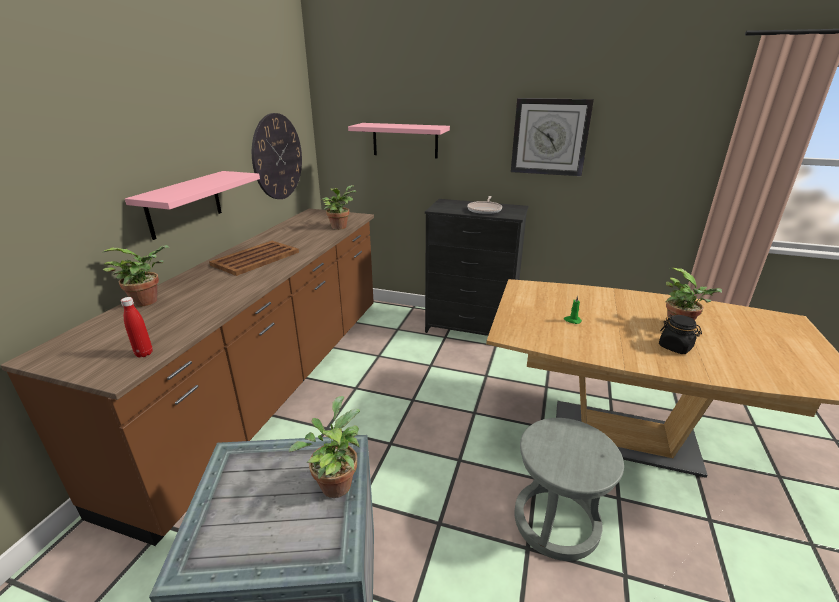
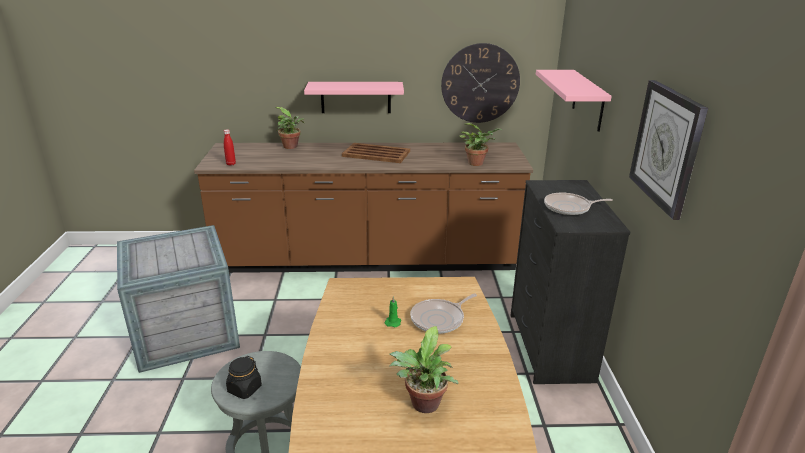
camera: 70 degrees right, 0 degrees up
potted plant [289,396,360,498] -> none
black jar [659,315,702,354] -> black jar moved to [226,356,262,399]
none -> frying pan [410,293,477,334]

